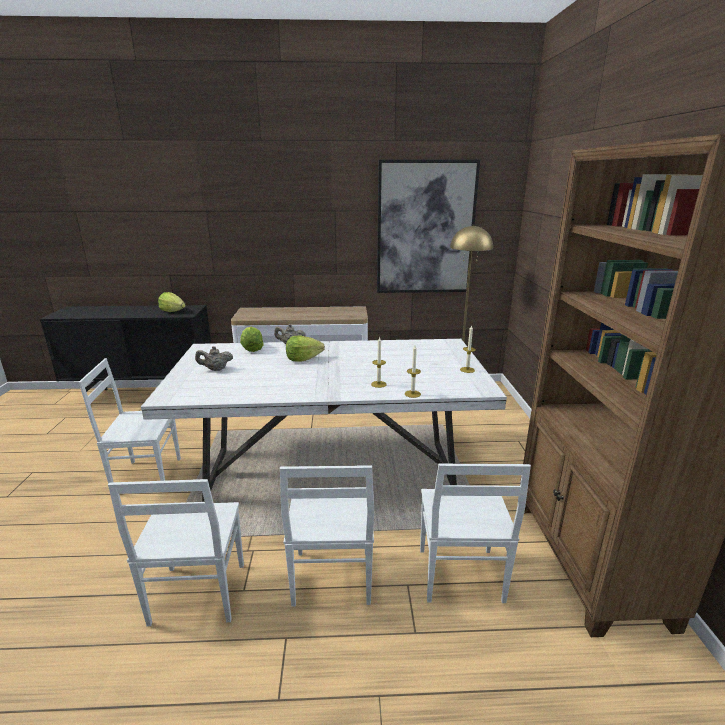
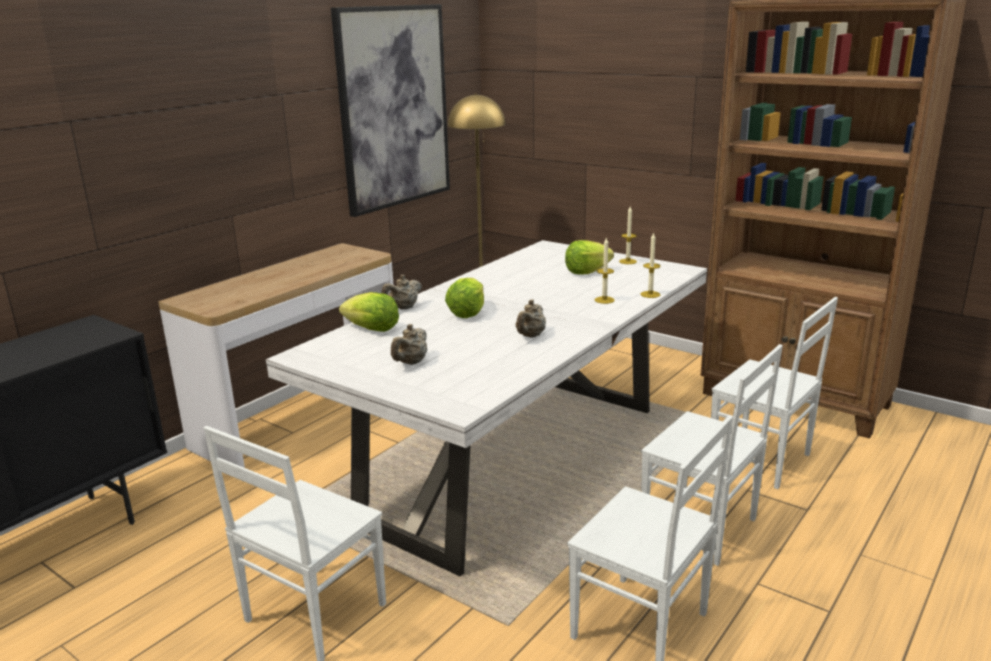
camera: 50 degrees left, 0 degrees up
lettuce [158,292,186,312] -> lettuce moved to [565,240,614,274]
none -> beige teapot [515,300,546,338]

